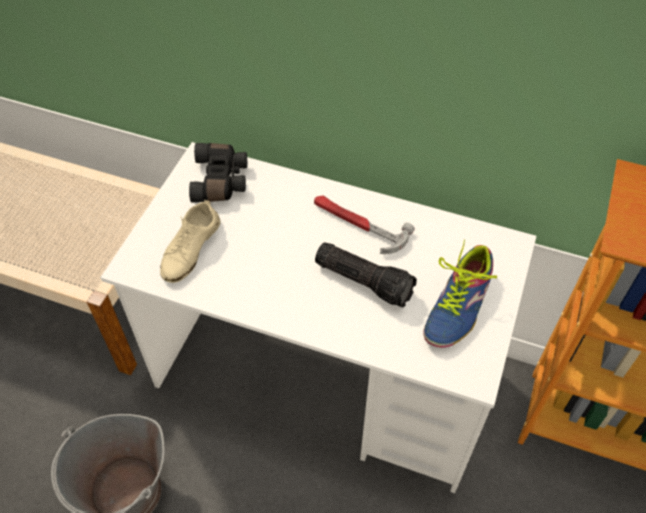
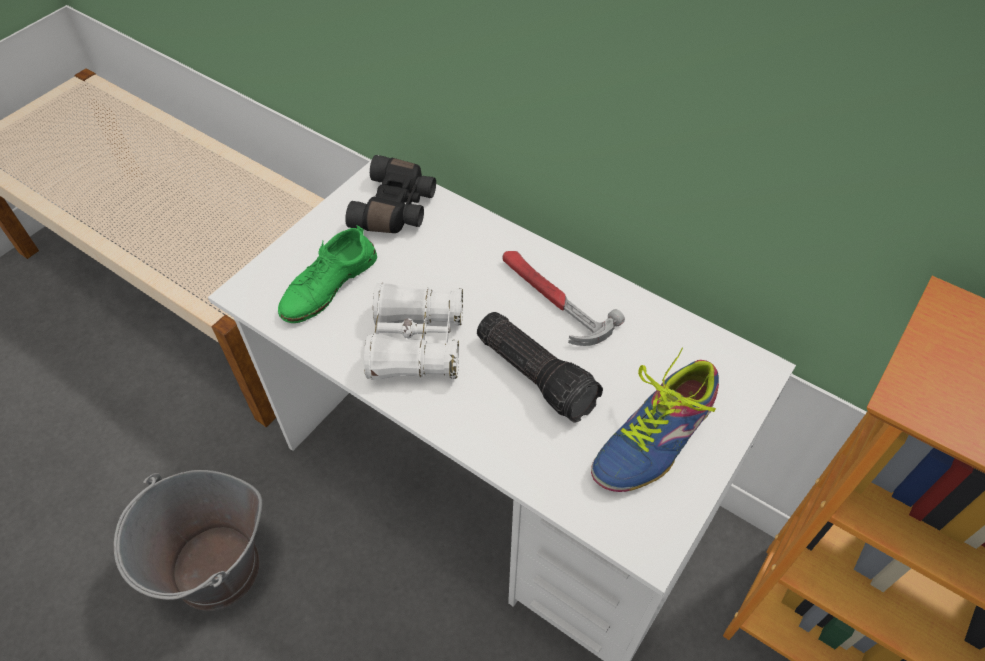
camera: 15 degrees right, 0 degrees up
beige shoe [160,200,221,283] -> green shoe [278,225,377,323]
none -> white binoculars [364,283,463,380]

